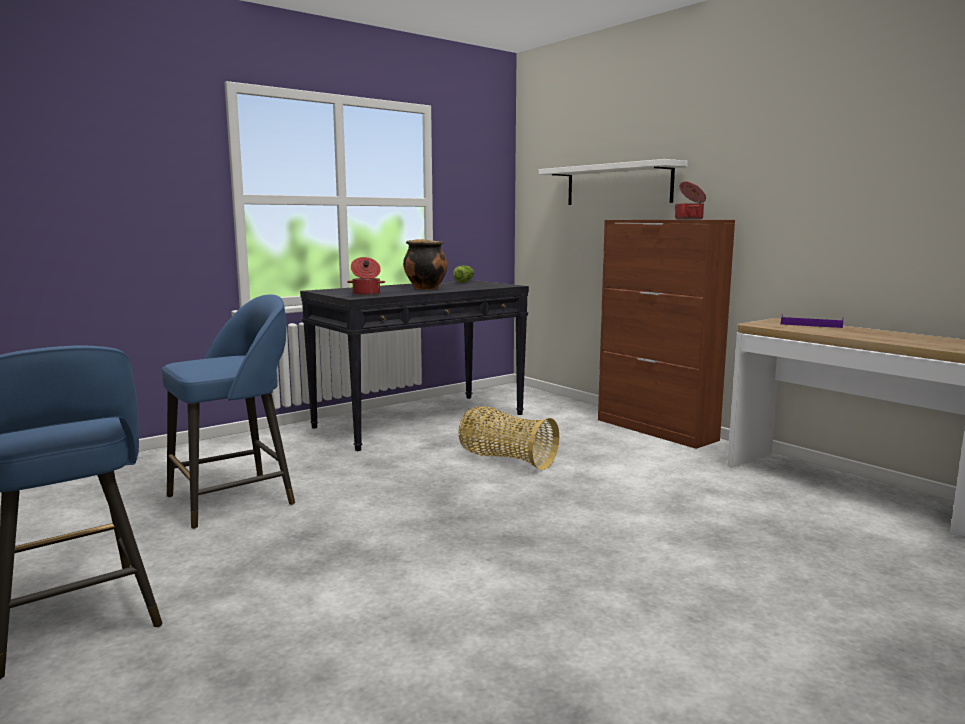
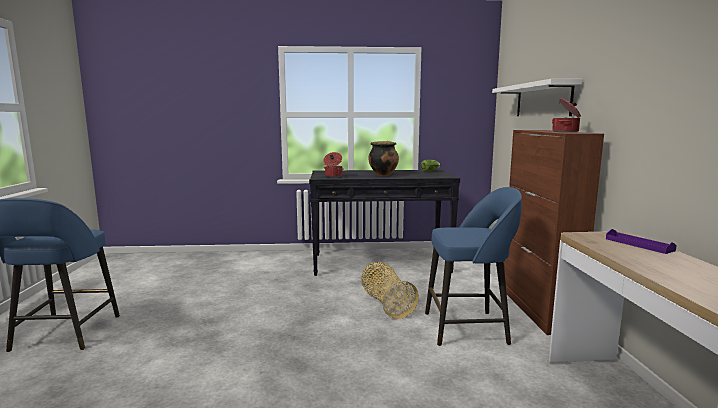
camera: 35 degrees right, 0 degrees up
blue stool [162,294,295,529] -> blue stool moved to [425,187,522,346]

